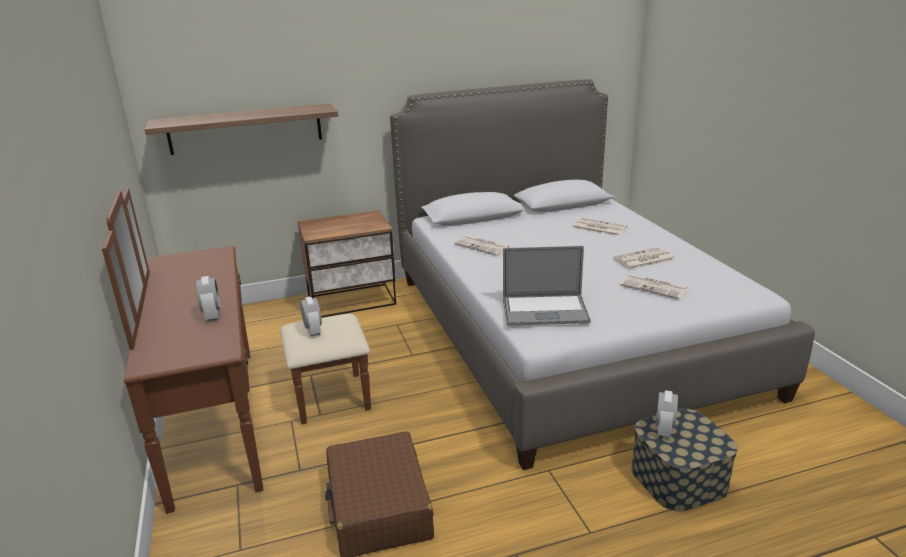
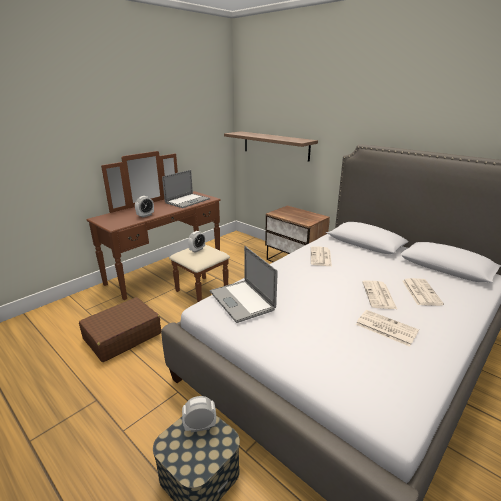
camera: 60 degrees right, 0 degrees up
newspaper [620,274,689,299] -> newspaper moved to [362,281,397,309]
none -> laptop [162,170,210,208]

